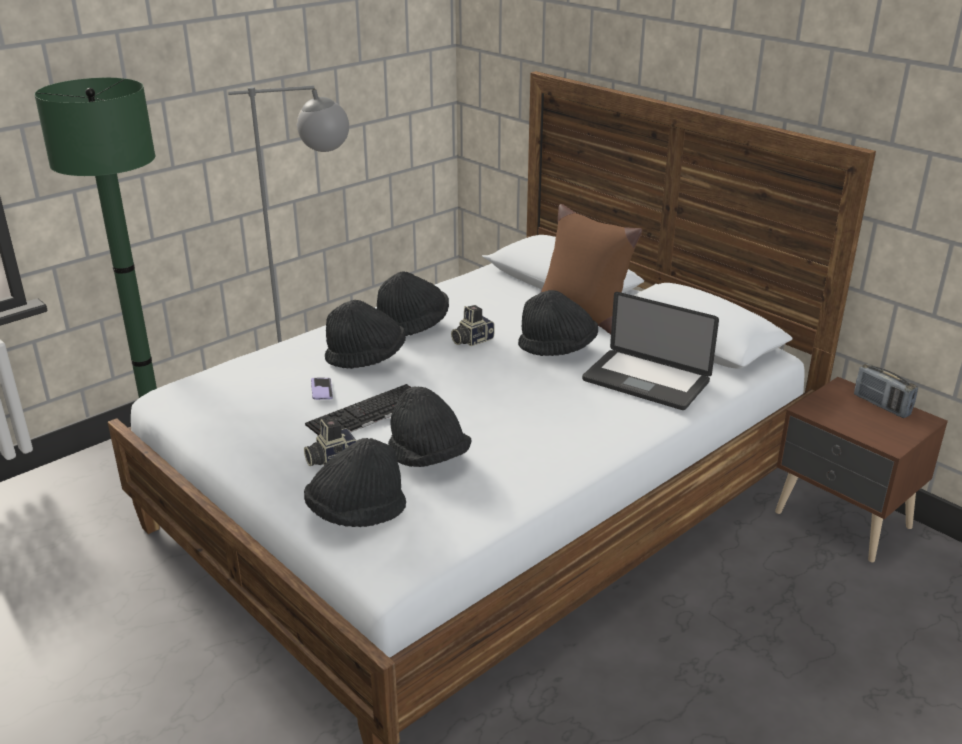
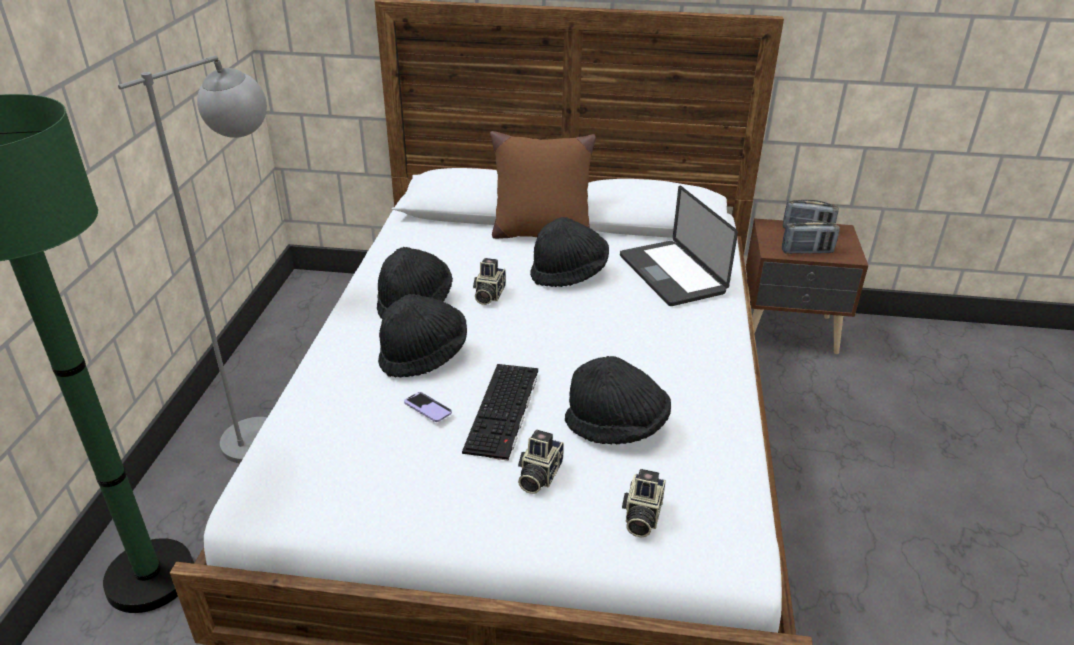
camera: 40 degrees left, 5 degrees up
black hat [304,438,406,527] -> camera [622,469,666,537]
laptop [582,292,719,410] -> laptop turned 75 degrees clockwise [620,186,738,306]
none -> radio [782,221,840,254]

